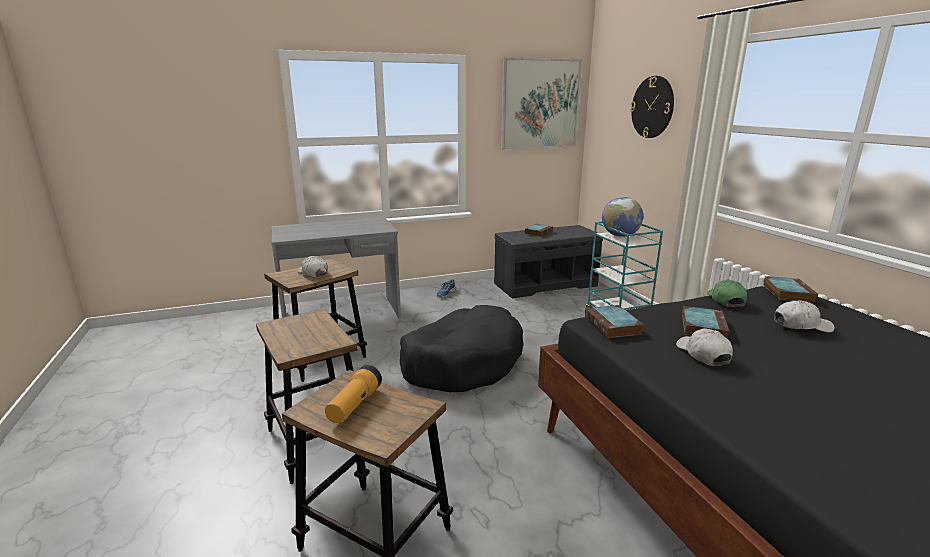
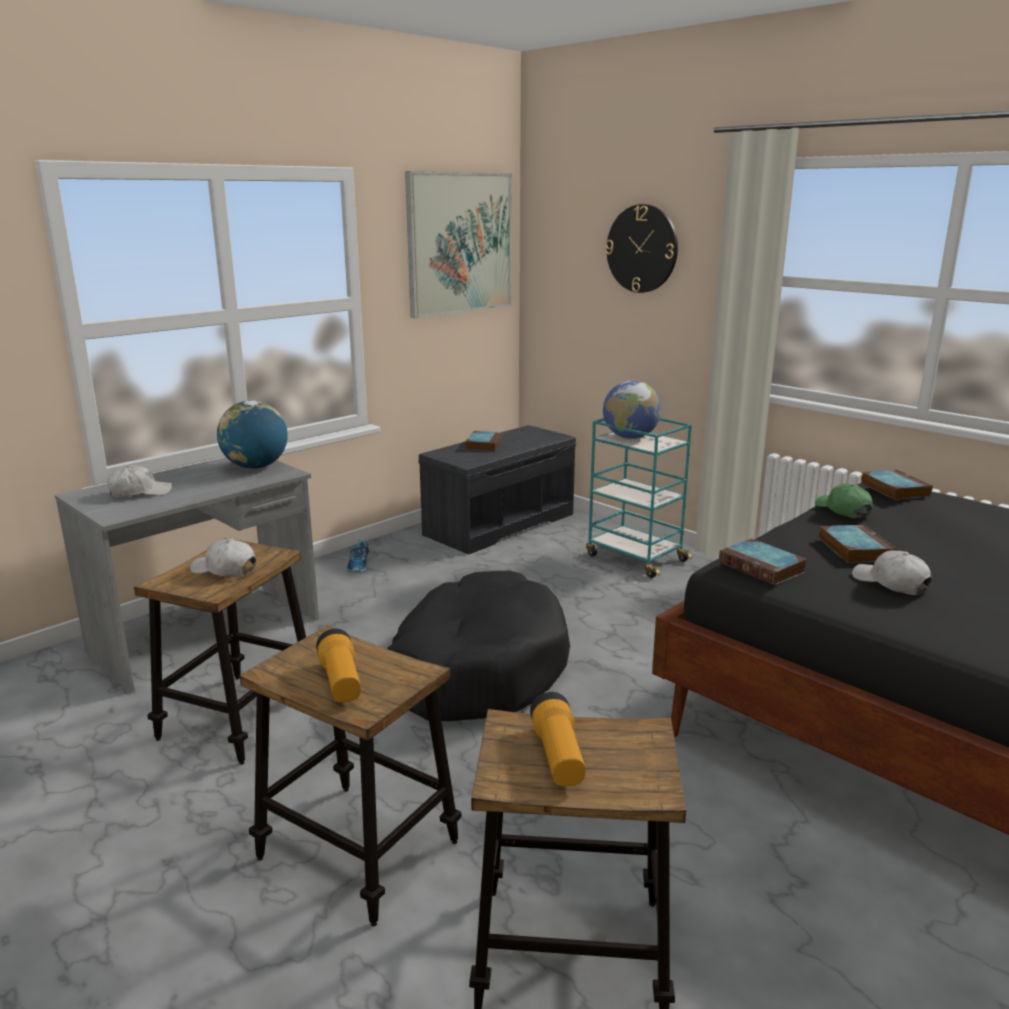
camera: 25 degrees left, 0 degrees up
white cap [774,300,835,332] -> white cap moved to [107,465,172,497]
none -> globe [217,400,288,469]
none -> flashlight [316,629,361,702]

